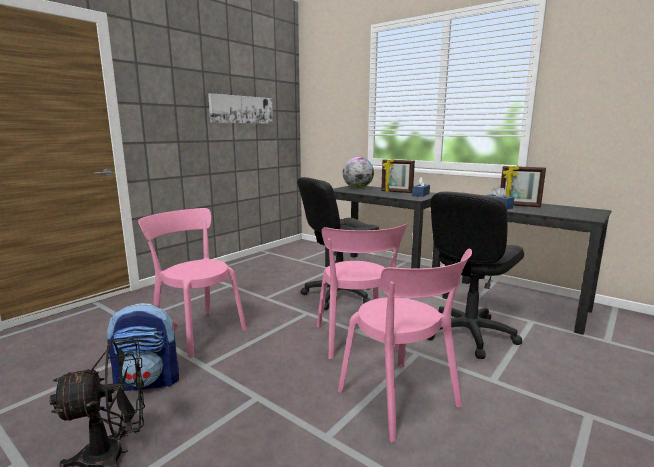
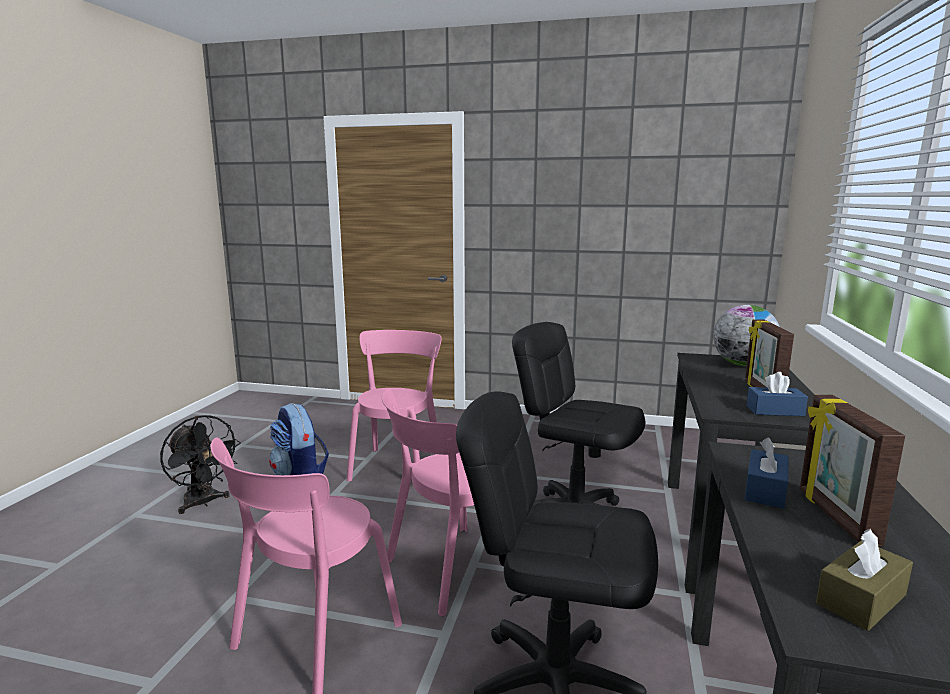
camera: 65 degrees right, 0 degrees up
picture [208,93,273,124] -> none
none -> brown tissue box [816,529,913,631]

